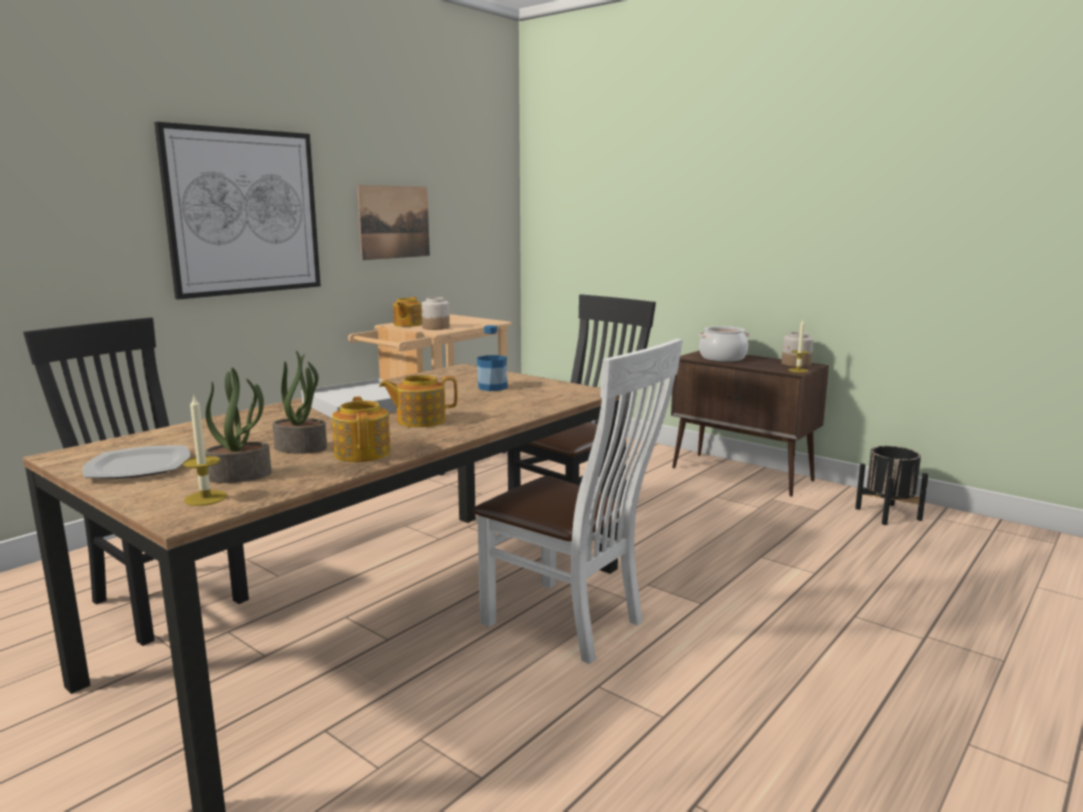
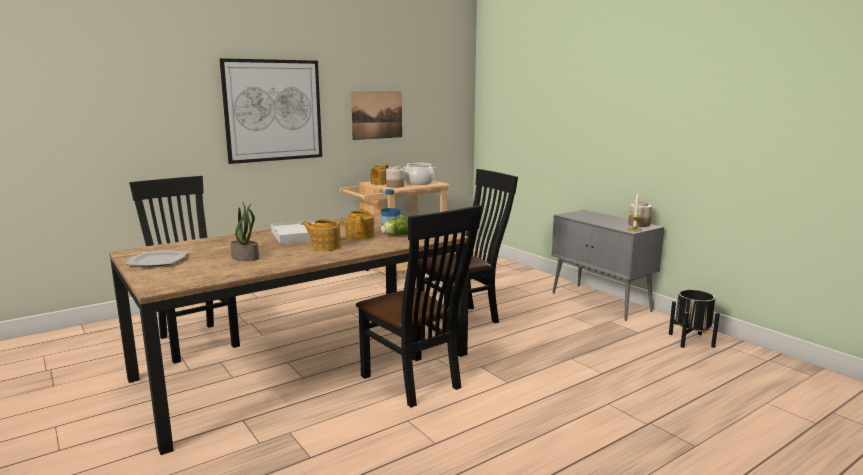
camera: 15 degrees right, 0 degrees up
candle [183,394,227,506] -> none
potted plant [205,367,272,483] -> none
teapot [332,396,391,462] -> teapot moved to [347,208,375,240]
white chair [472,339,683,664] -> black chair [356,205,482,408]
brown cabinet [671,350,829,497] -> grey cabinet [552,210,664,321]
cooking pot [698,326,750,362] -> cooking pot moved to [403,163,435,185]
none -> lettuce [381,216,408,236]

